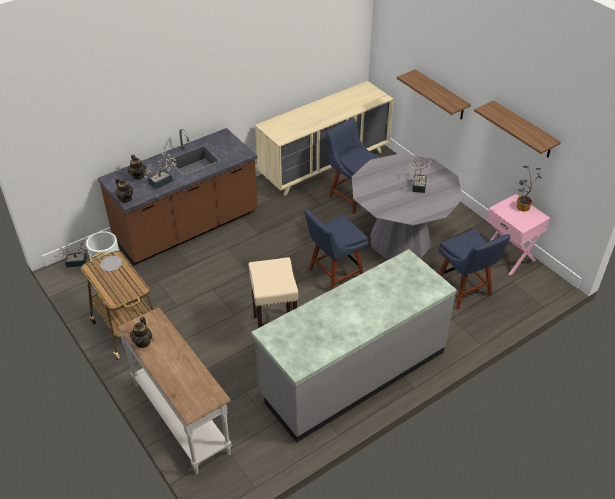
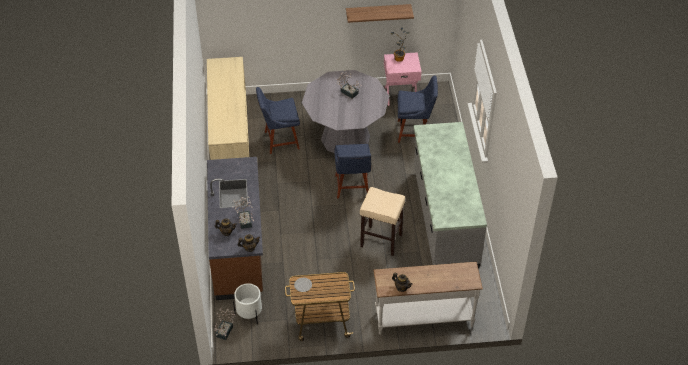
camera: 60 degrees left, 5 degrees up
shelf [397,69,471,120] -> none

